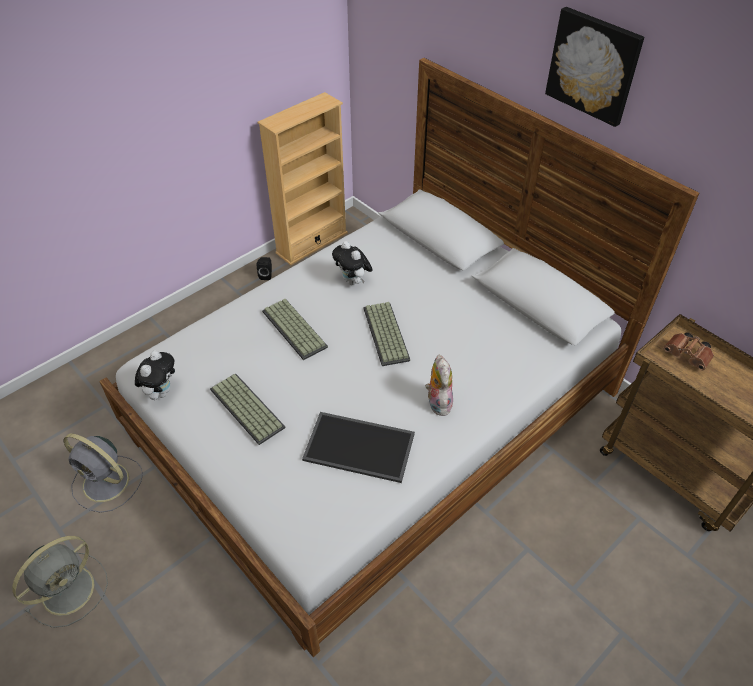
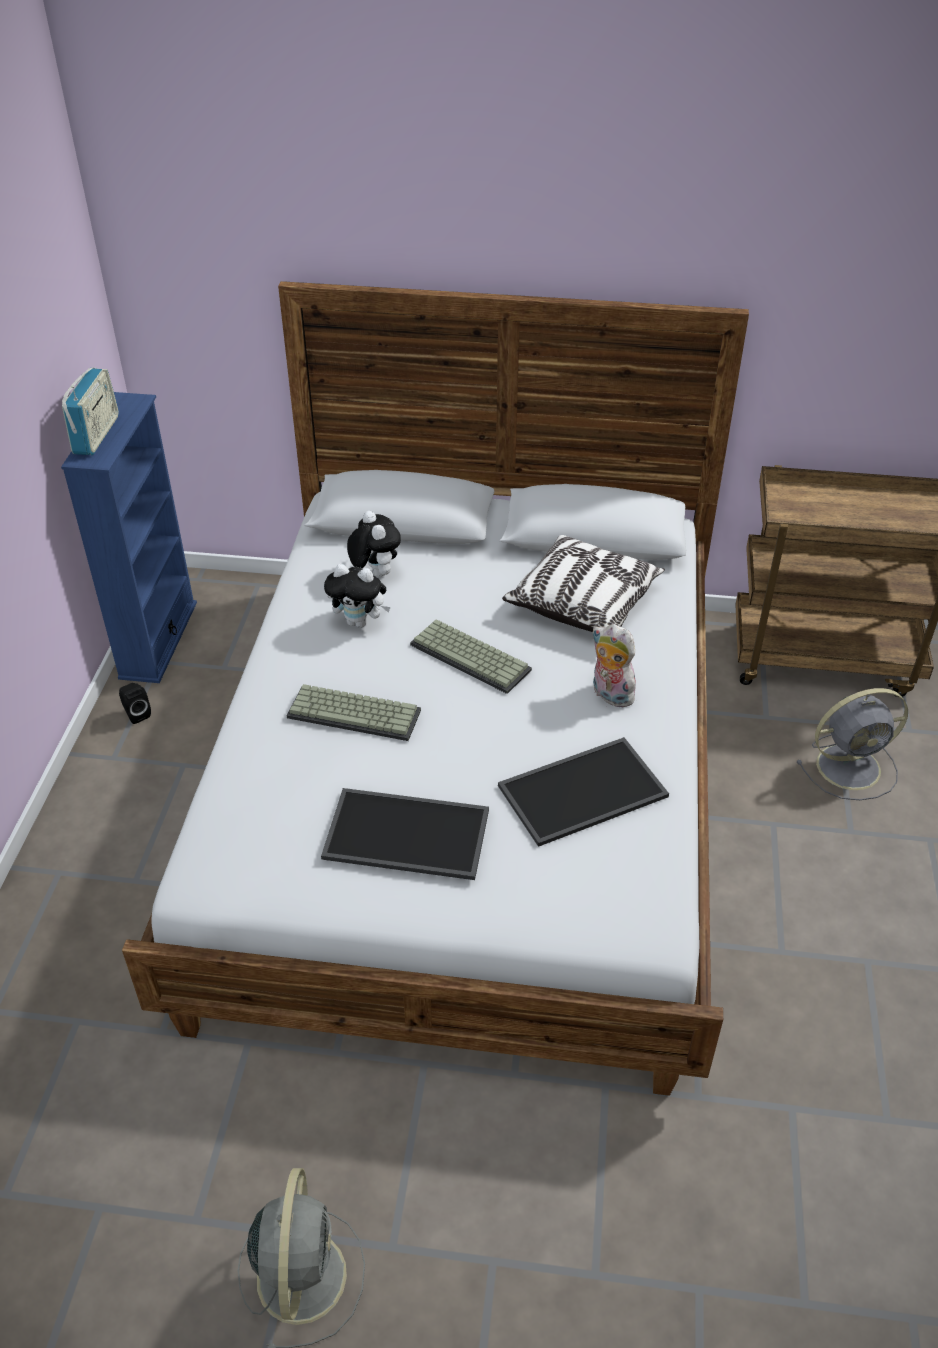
camera: 40 degrees left, 5 degrees down
grey fan [64,434,143,513] -> grey fan moved to [797,688,908,800]
plush toy [135,351,175,400] -> plush toy moved to [347,511,401,577]
keyboard [210,373,285,445] -> tray [321,788,489,880]
beige bookcase [257,92,348,265] -> blue bookcase [61,392,197,683]
picture [545,7,644,127] -> none
brown binoculars [663,332,714,370] -> none
none -> radio [62,368,119,455]
none -> pillow [502,535,665,632]

